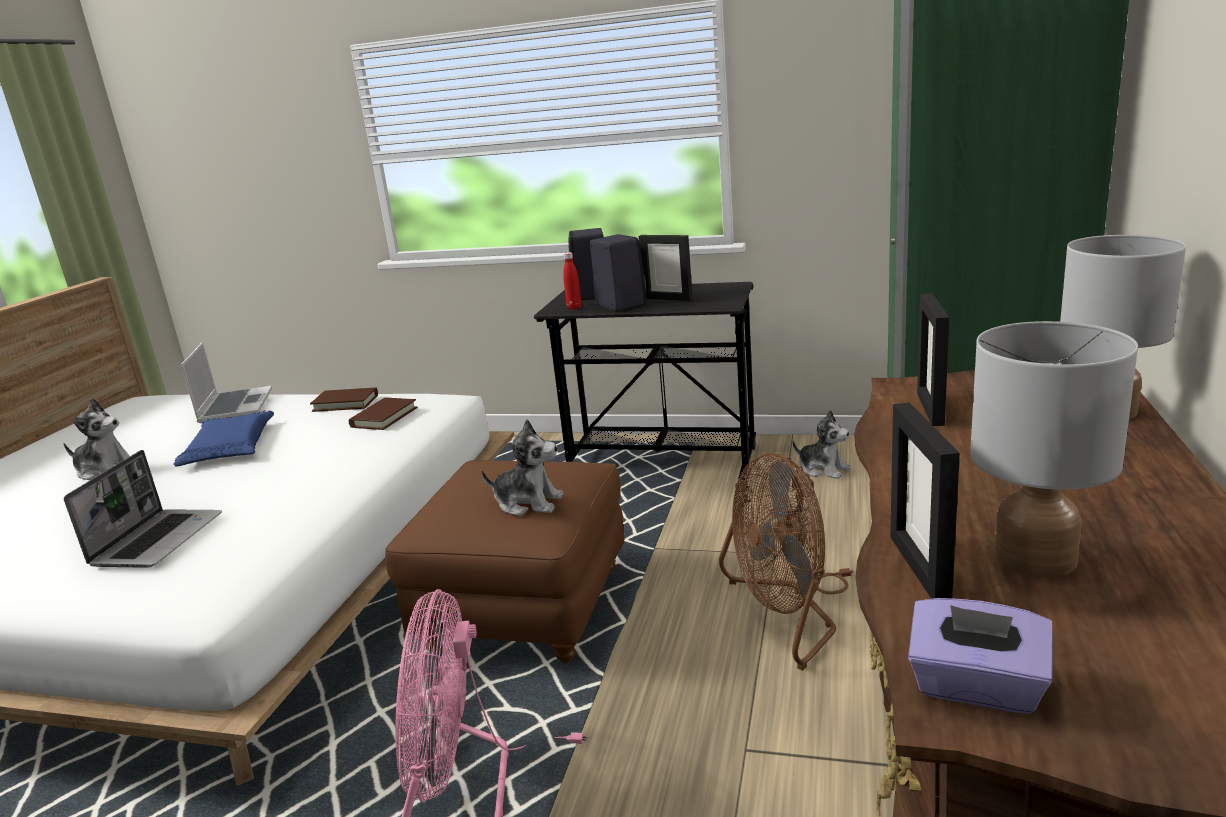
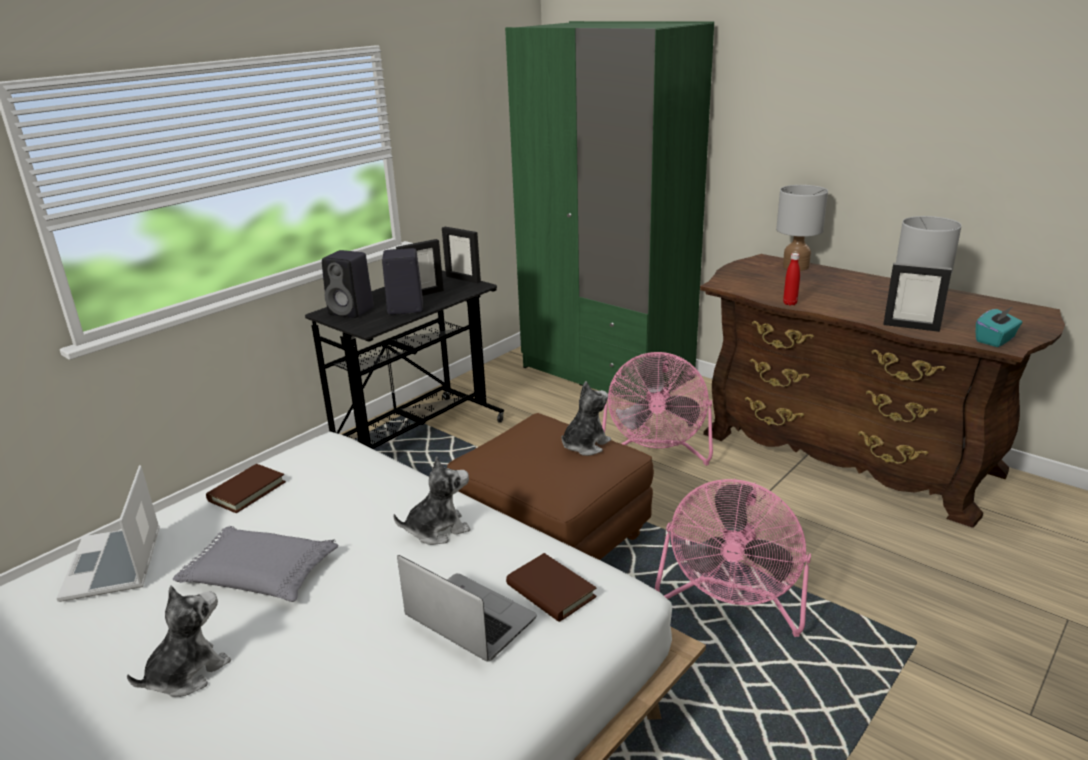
camera: 65 degrees left, 5 degrees up
blue pillow [173,410,274,466] -> grey pillow [173,526,339,602]
laptop [181,342,272,423] -> laptop turned 120 degrees counterclockwise [57,465,160,602]
brown book [349,398,417,430] -> brown book moved to [506,553,596,622]
red bottle [563,252,581,310] -> red bottle moved to [783,253,800,306]
brown fan [719,452,854,671] -> pink fan [602,352,713,466]
plush toy [792,410,850,479] -> plush toy moved to [393,456,471,545]
purple tissue box [908,598,1053,714] -> turquoise tissue box [976,307,1022,347]
picture frame [917,293,949,426] -> picture frame moved to [442,227,481,283]

